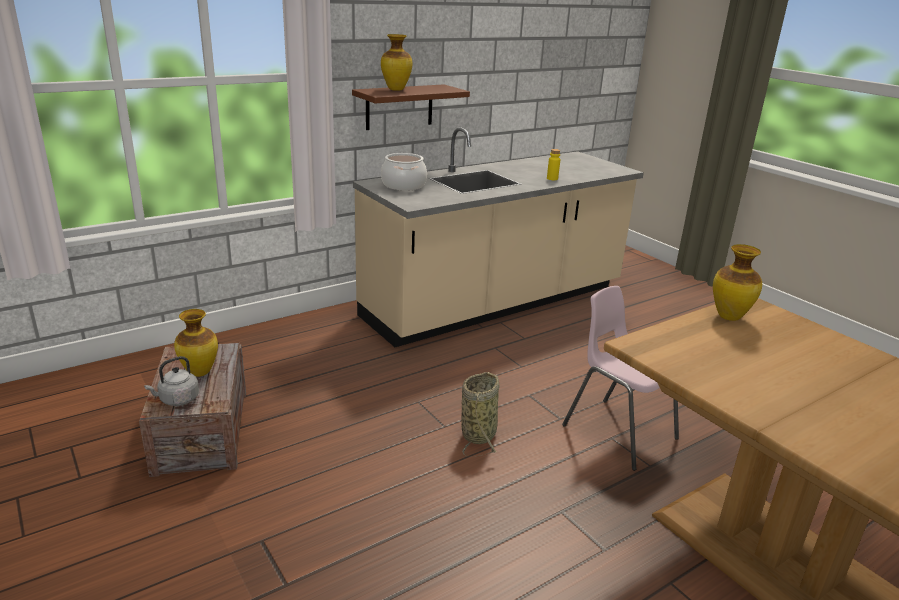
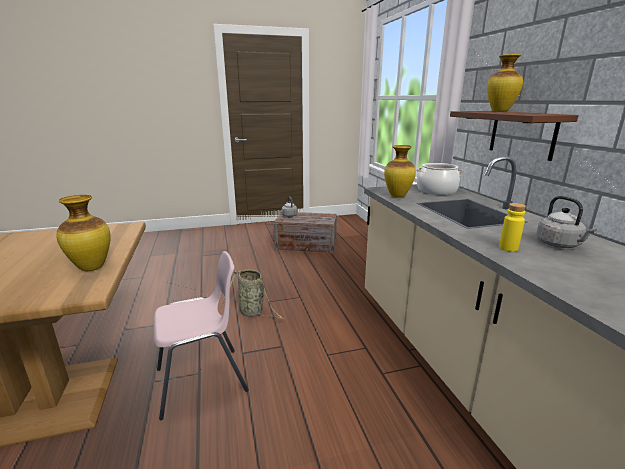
camera: 110 degrees right, 5 degrees down
vase [174,309,218,377] -> vase moved to [384,145,416,198]
none -> grey kettle [536,196,597,248]

